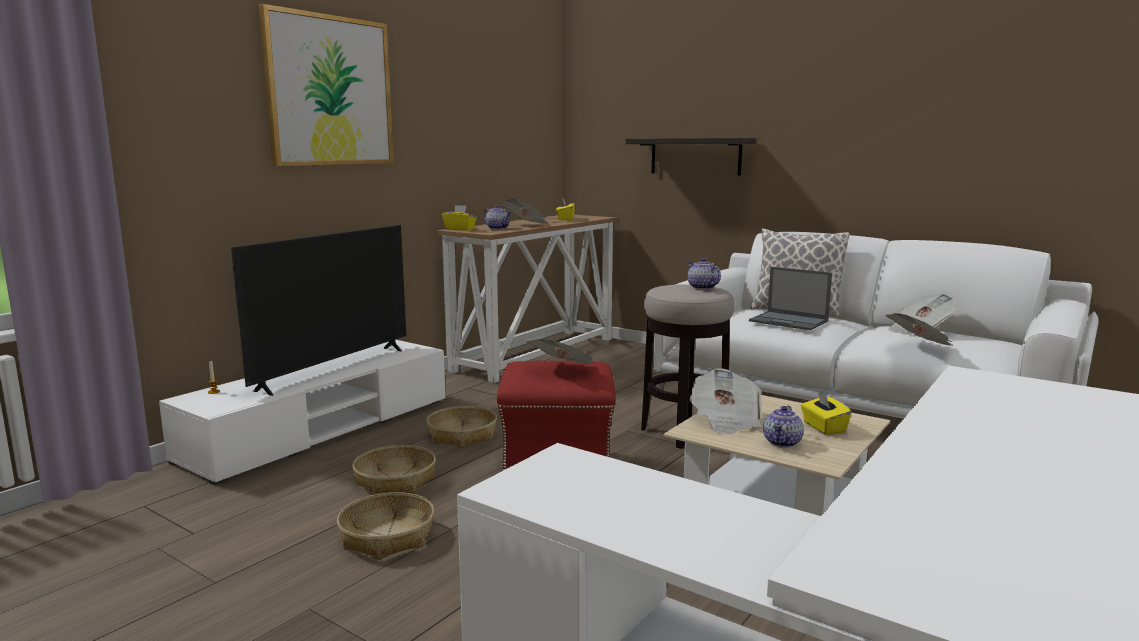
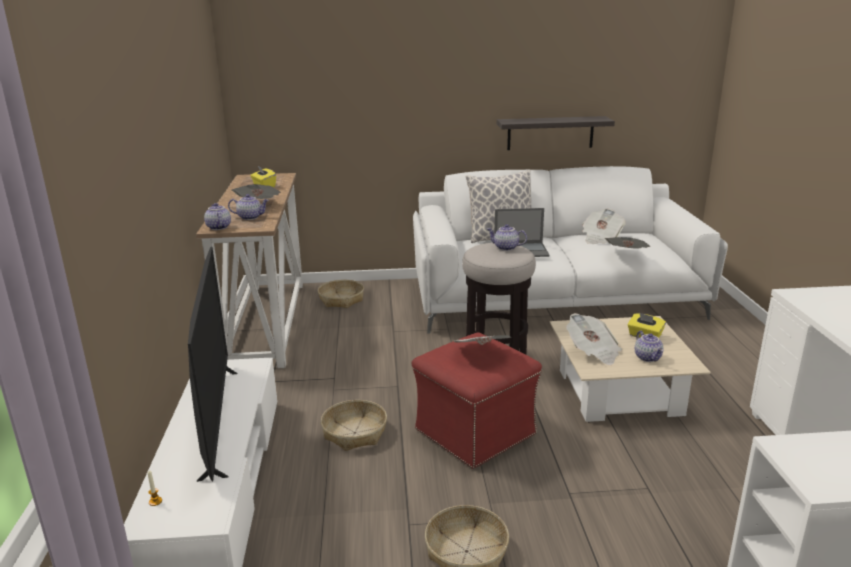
camera: 40 degrees left, 10 degrees up
picture [259,4,394,166] -> none
basket [353,445,436,495] -> basket moved to [318,280,364,308]
yellow tissue box [442,205,477,231] -> teapot [204,203,231,230]
shelf [626,138,756,176] -> shelf moved to [497,116,615,150]

